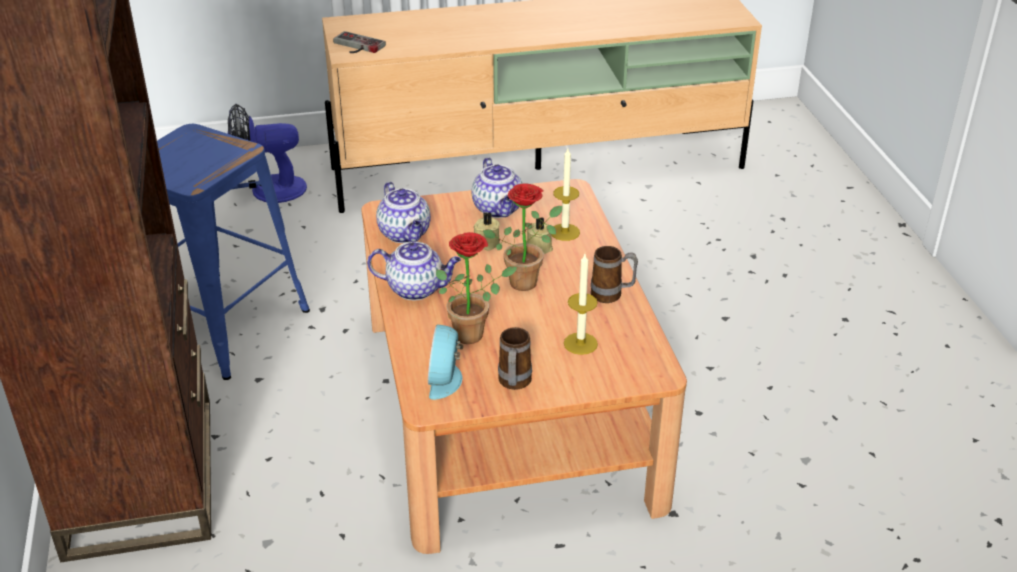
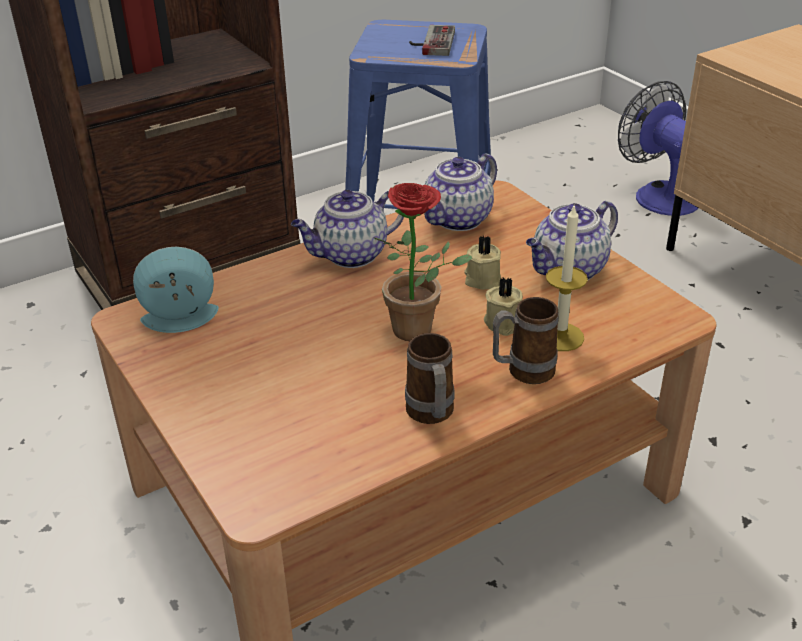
camera: 70 degrees right, 0 degrees up
game controller [333,31,386,53] -> game controller moved to [409,25,455,56]
teapot [367,242,461,300] -> teapot turned 75 degrees clockwise [291,190,404,268]
potted plant [436,232,517,344] -> none
mug [498,327,532,390] -> mug moved to [493,297,559,384]
candle [564,254,598,355] -> none

